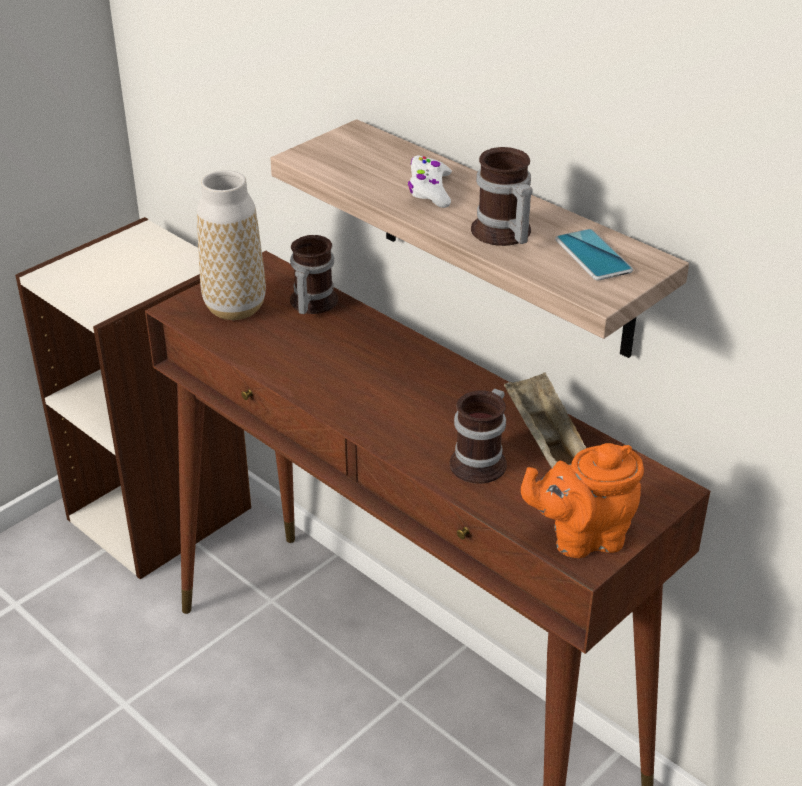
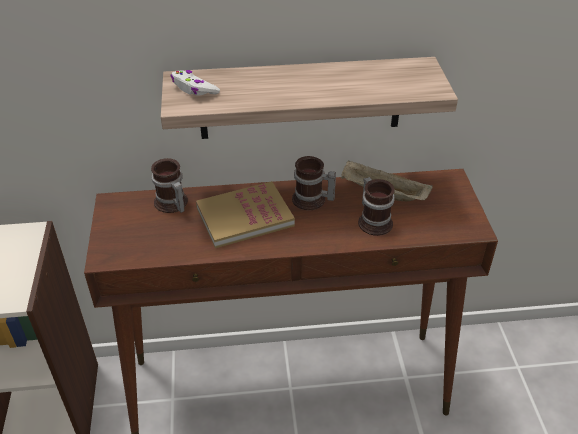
camera: 50 degrees left, 5 degrees up
vase [197,170,266,320] -> none
white game controller [408,155,452,208] -> white game controller moved to [170,70,220,96]
mug [471,147,533,246] -> mug moved to [292,156,336,210]
orange teapot [521,443,644,558] -> none
phone [555,229,633,281] -> none
none -> book [196,181,295,248]

